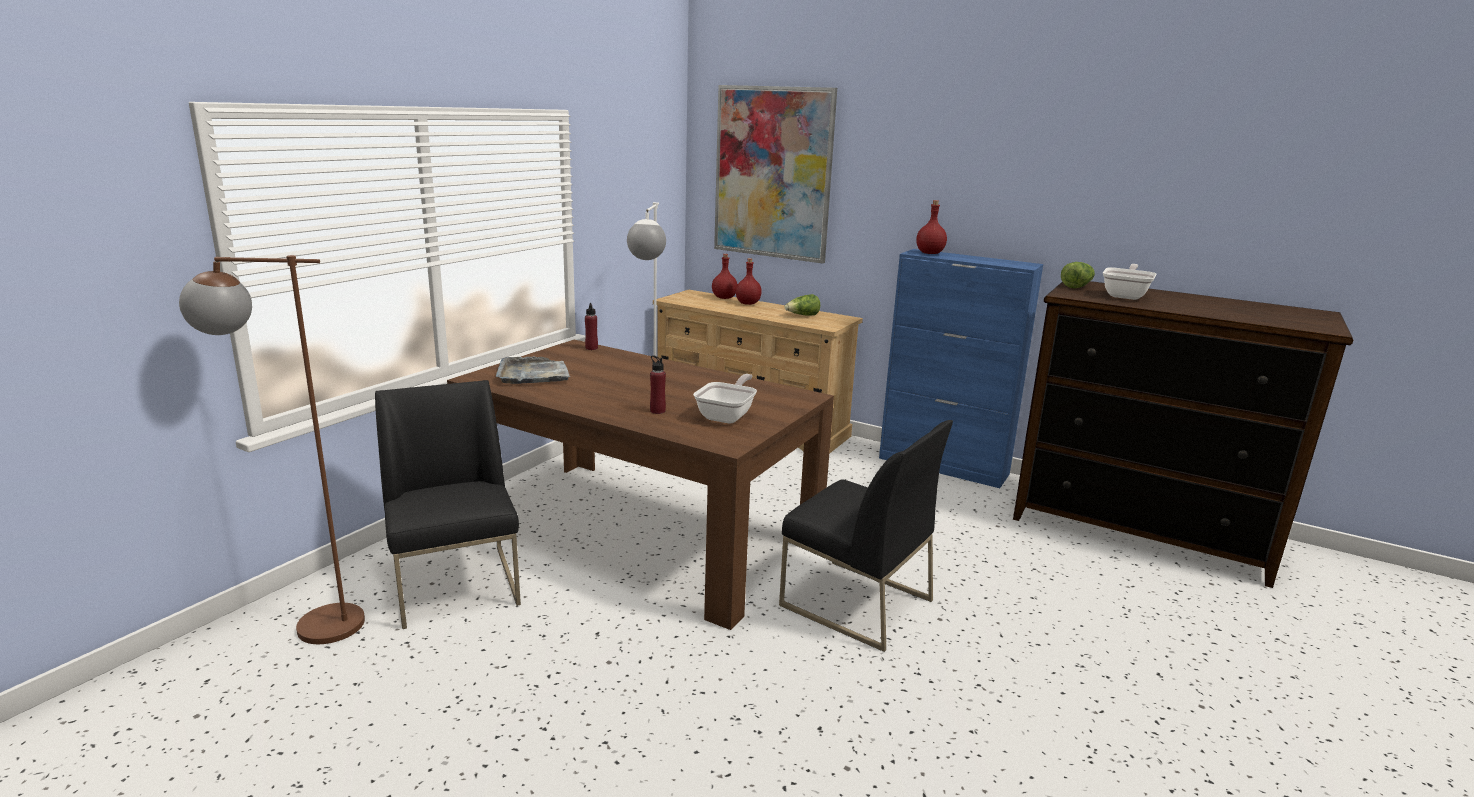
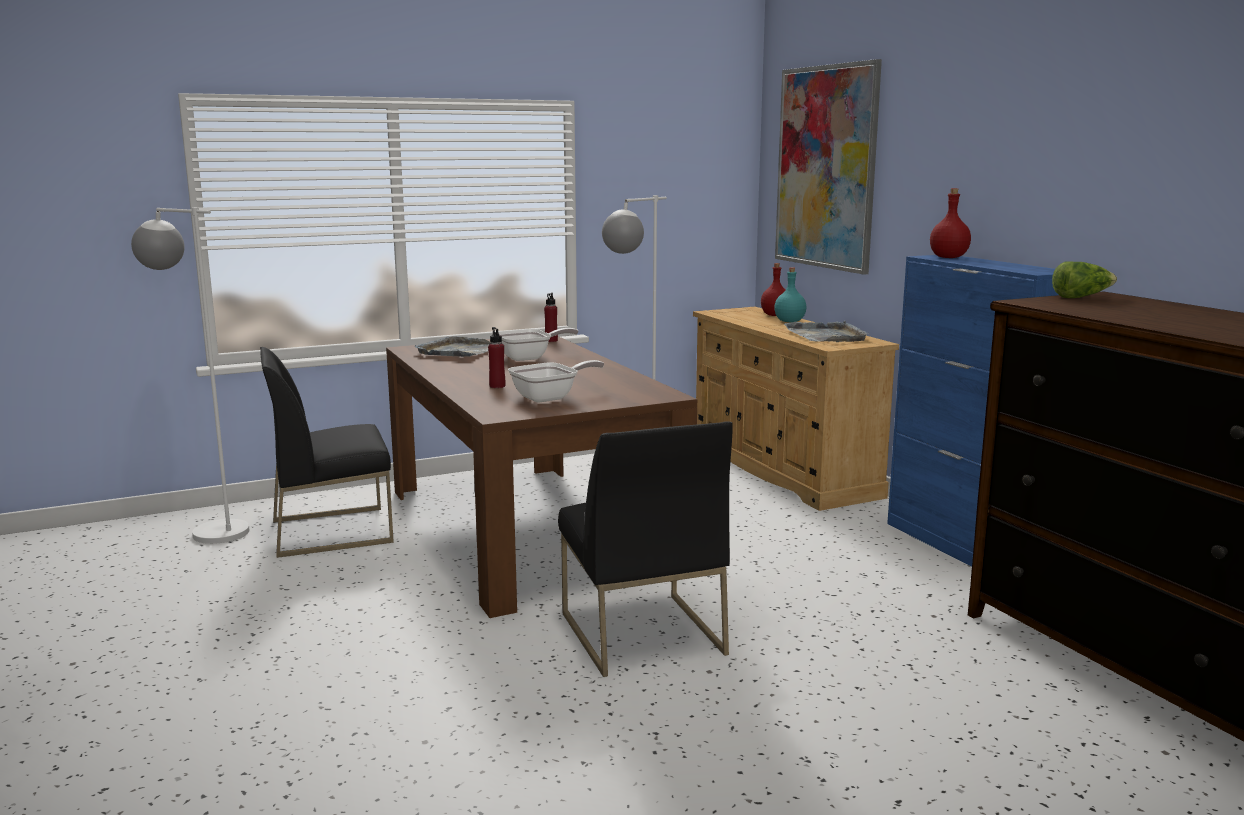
camera: 35 degrees right, 5 degrees down
brown floor lamp [179,255,365,644] -> white floor lamp [131,207,249,544]
black chair [375,380,521,629] -> black chair turned 120 degrees counterclockwise [260,347,394,558]
red bottle [736,258,762,305] -> turquoise bottle [774,267,806,322]
lettuce [784,294,820,316] -> grey tray [784,321,869,342]
frying pan [1103,264,1156,300] -> frying pan moved to [498,328,578,361]

